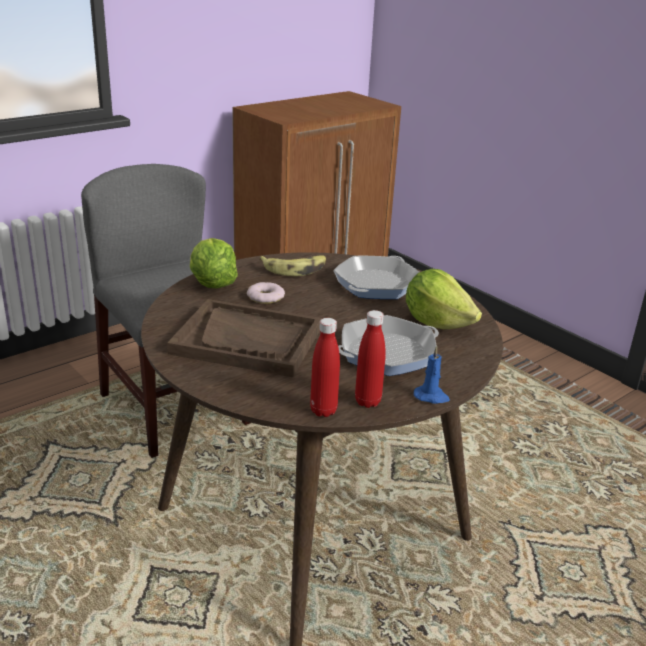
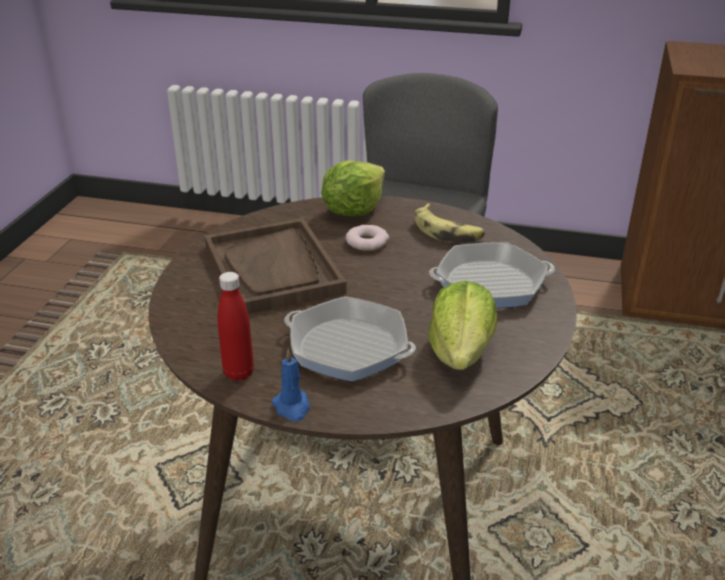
camera: 55 degrees right, 5 degrees up
red bottle [310,318,340,417] -> none

